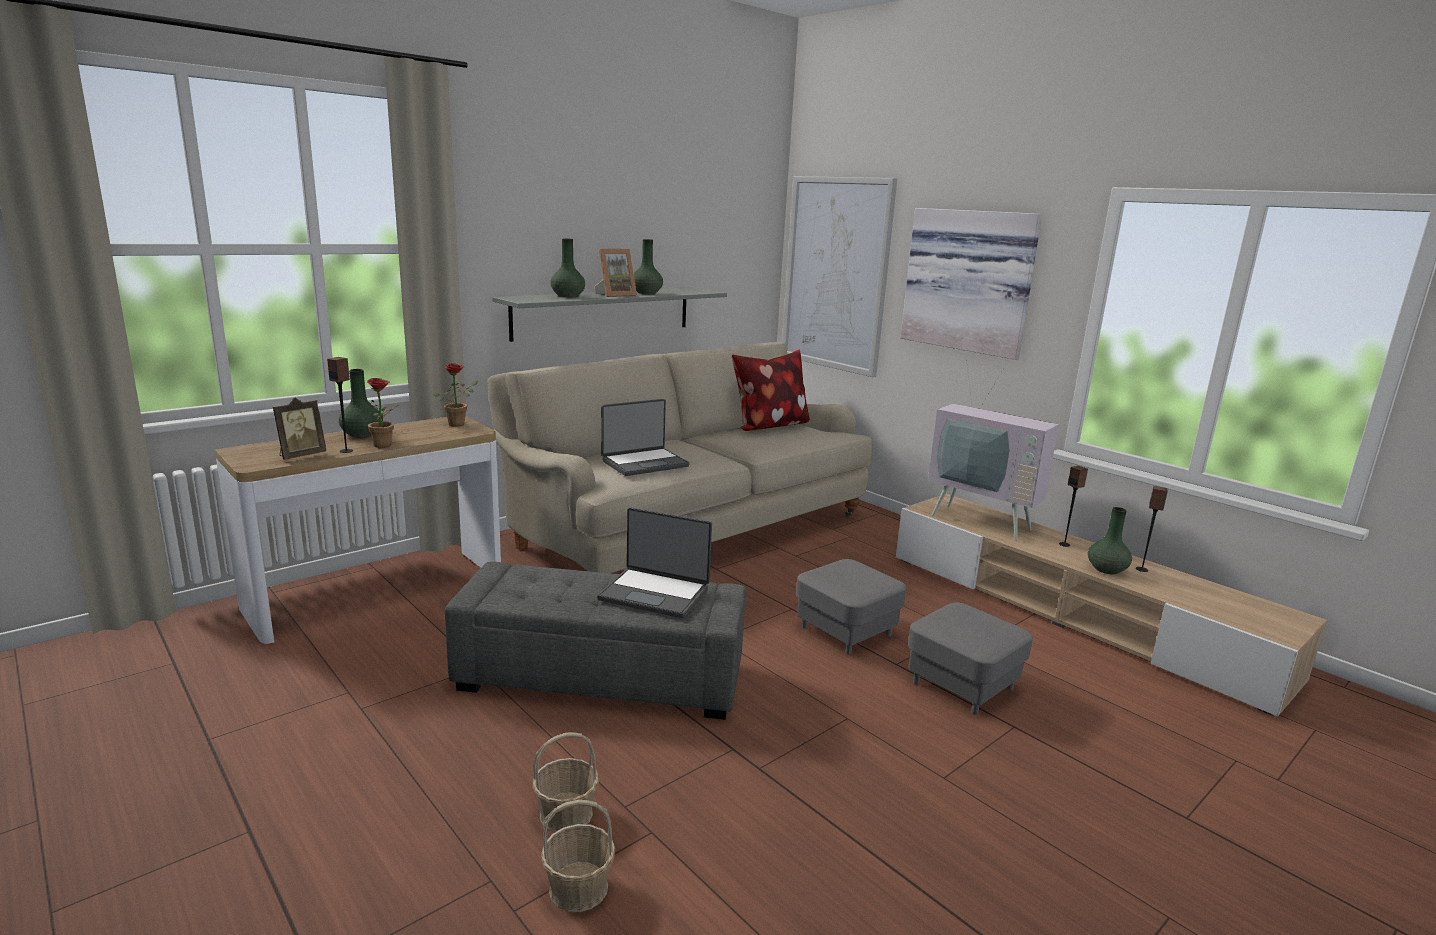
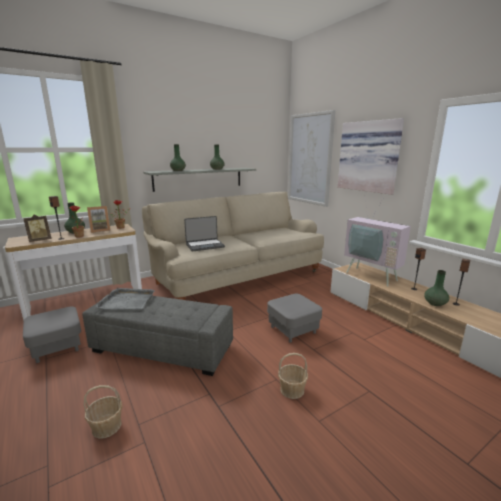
camera: 10 degrees right, 0 degrees up
basket [541,800,615,912] -> basket moved to [278,353,308,399]
picture frame [594,249,637,297] -> picture frame moved to [87,206,111,233]
laptop [597,507,712,618] -> none
pillow [732,350,810,431] -> none
grey ottoman [908,603,1033,715] -> grey ottoman moved to [23,307,81,363]
none -> grey tray [95,288,154,310]

